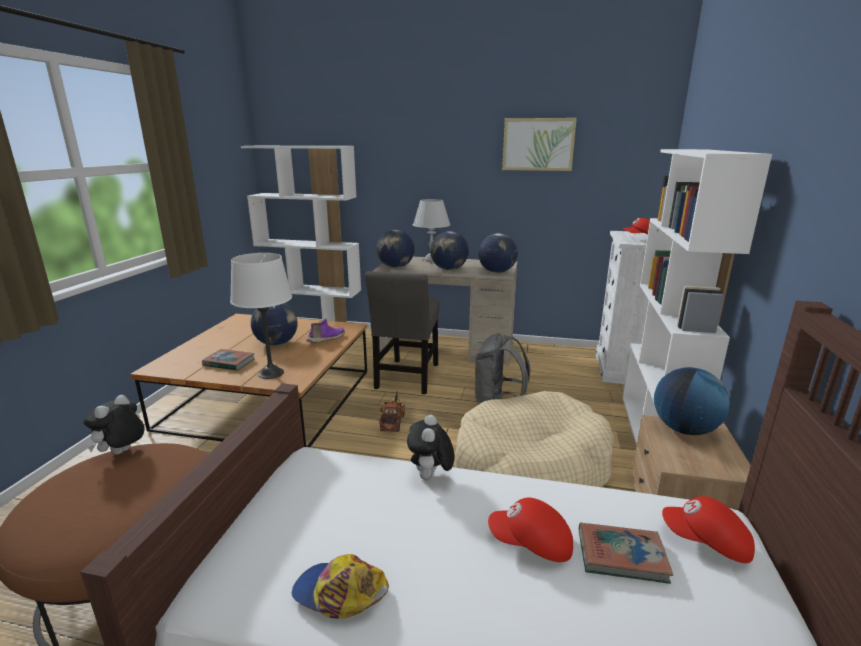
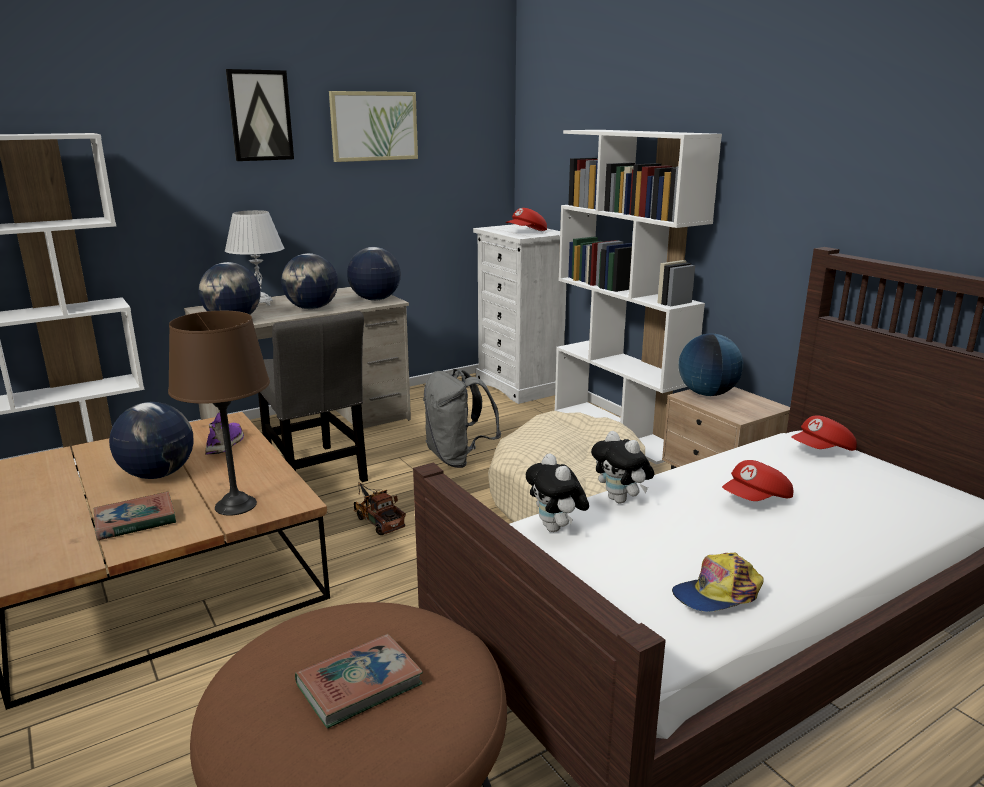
camera: 45 degrees left, 0 degrees up
plush toy [83,395,145,455] -> plush toy moved to [526,453,589,532]
white table lamp [230,253,292,379] -> brown table lamp [168,311,270,516]
book [579,523,673,584] -> book moved to [295,634,423,729]
none -> picture [226,69,294,161]

